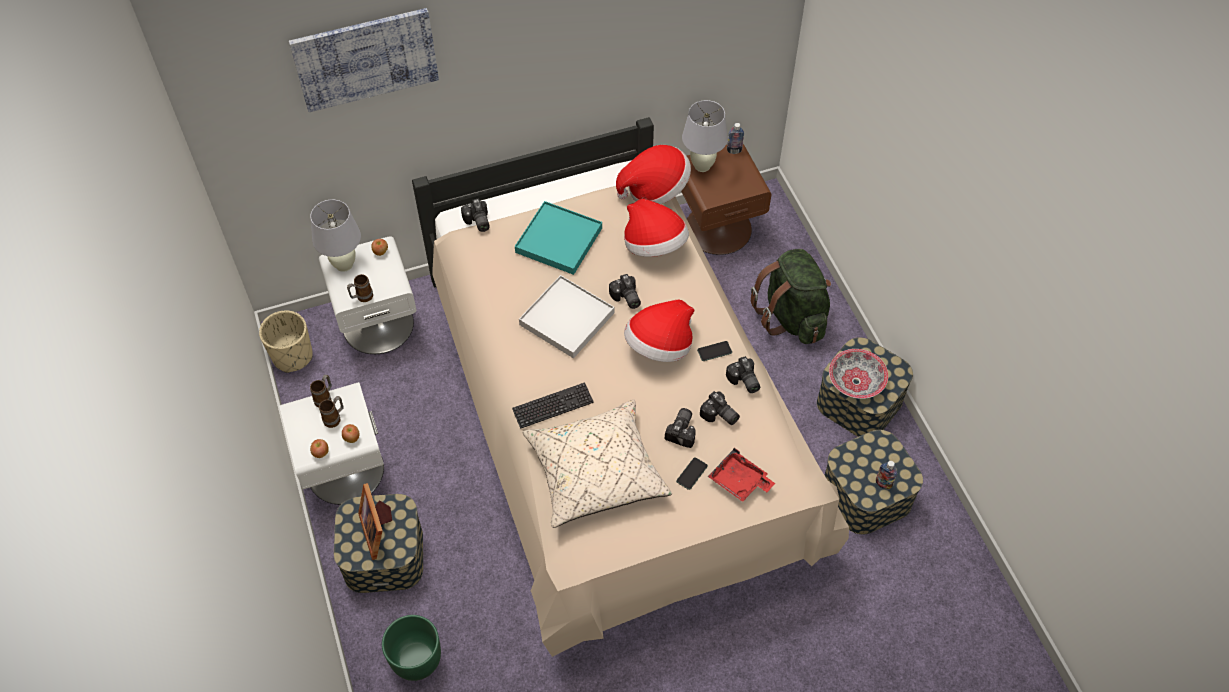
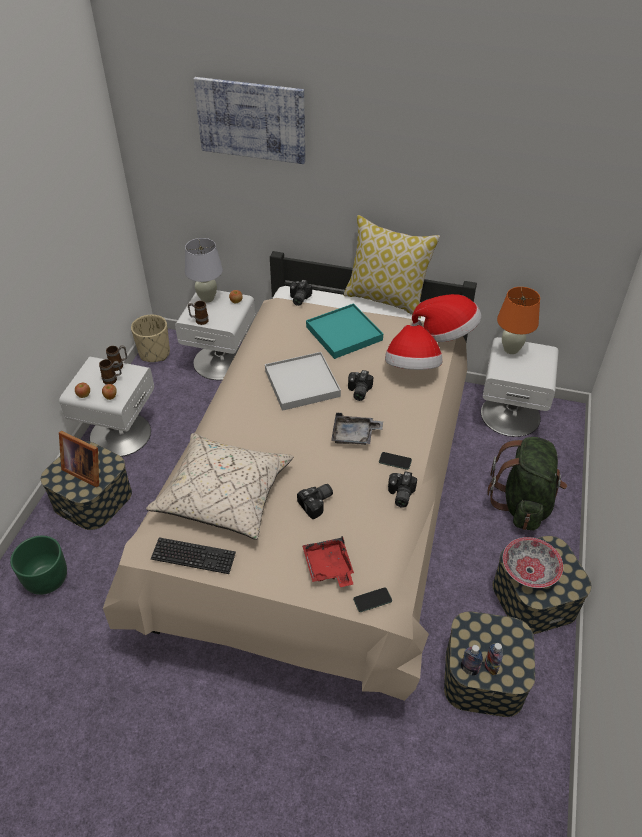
camera: 35 degrees right, 10 degrees down
picture frame [358,483,392,560] -> picture frame turned 75 degrees counterclockwise [59,431,99,487]
keyboard [512,382,594,429] -> keyboard moved to [151,537,236,574]
hat [624,300,694,362] -> grey tray [331,413,383,445]
phone [676,457,708,490] -> phone moved to [353,587,392,612]
brown nightstand [681,144,772,255] -> white nightstand [481,337,559,437]
white table lamp [682,100,728,172] -> orange table lamp [497,287,540,354]
camera [700,391,740,425] -> none
bottle [727,123,744,154] -> bottle moved to [461,645,483,676]
none -> pillow [344,215,440,318]

